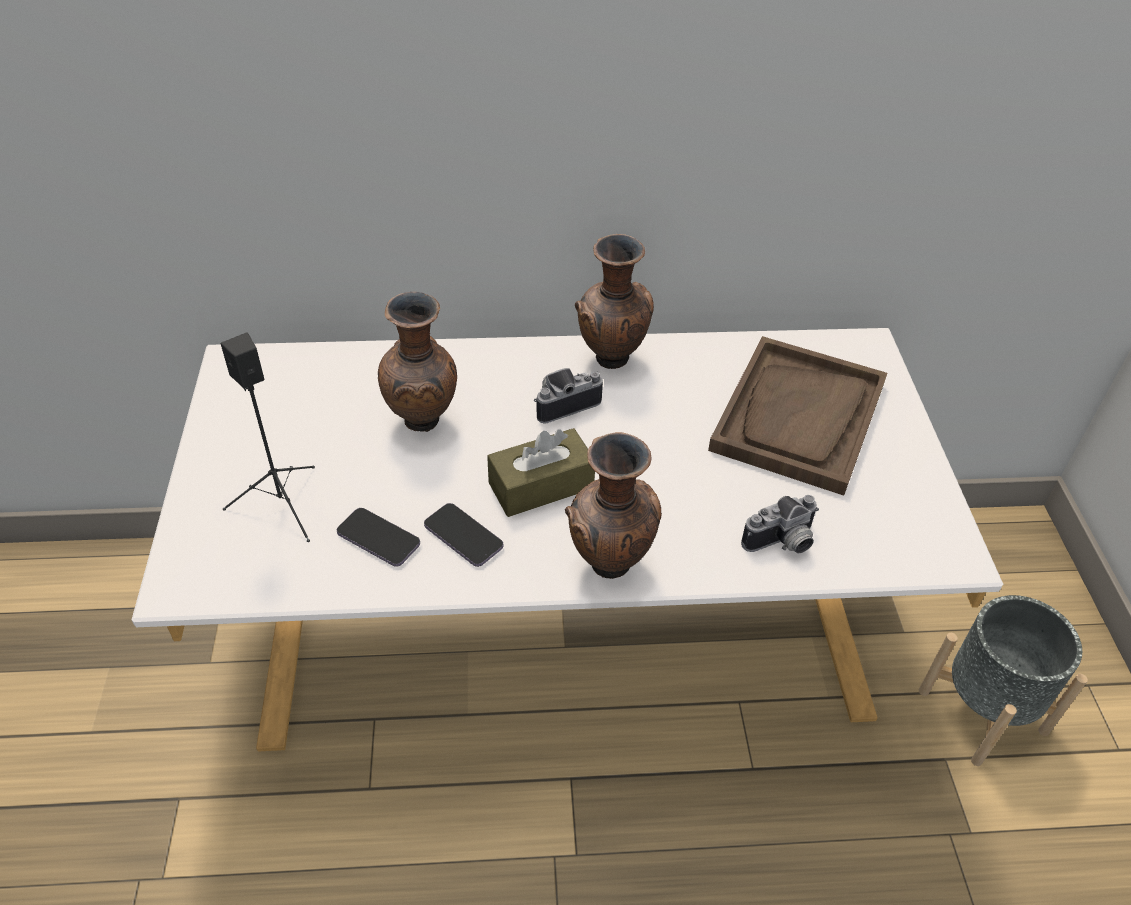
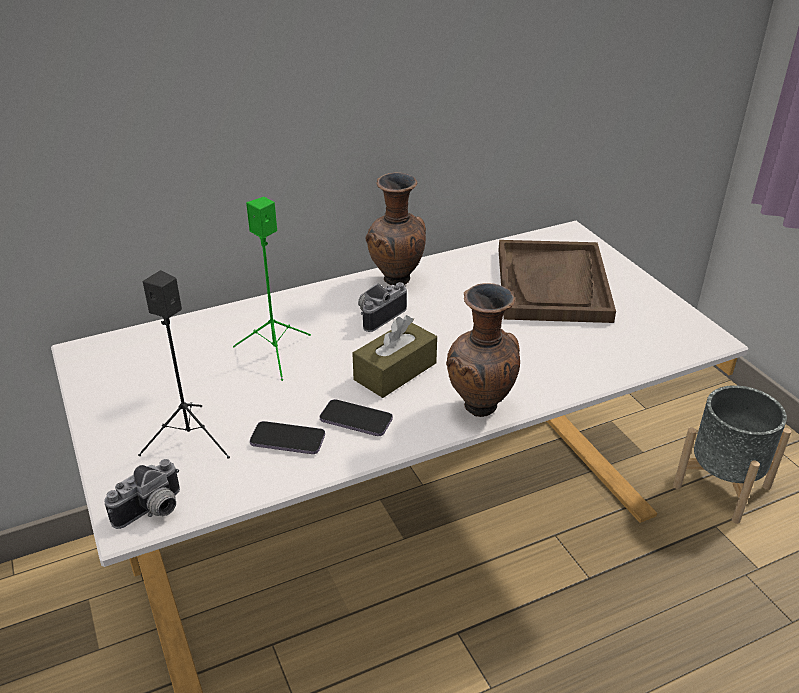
camera: 20 degrees left, 10 degrees down
brown vase [378,292,457,432] -> green speaker [233,197,311,381]
camera [741,495,819,553] -> camera moved to [104,459,180,529]

